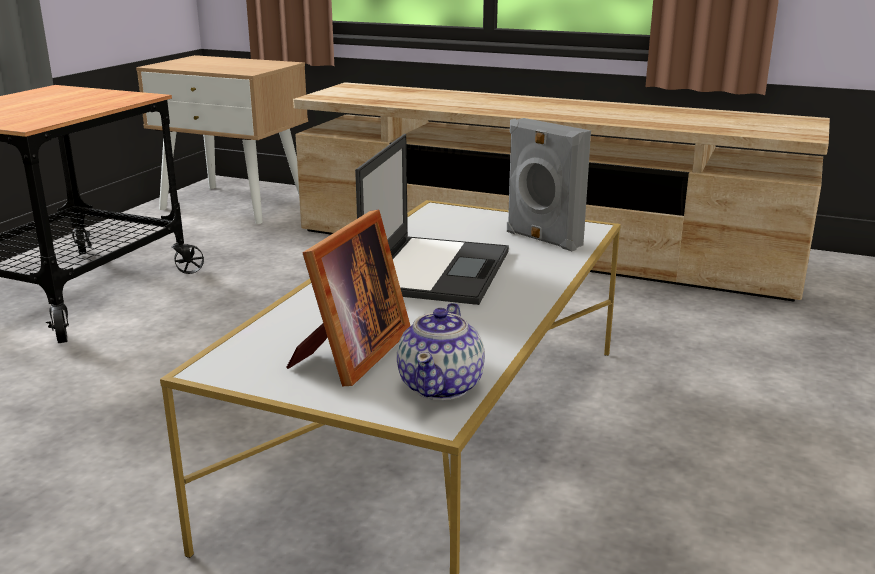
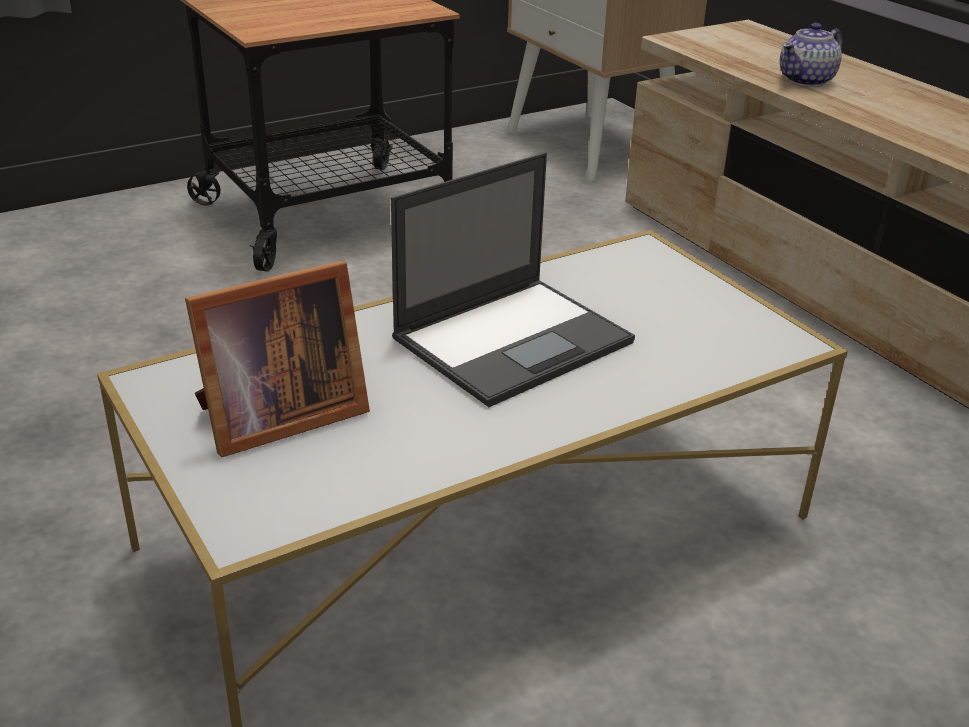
camera: 35 degrees right, 10 degrees up
teapot [397,303,485,400] -> teapot moved to [780,23,842,87]
grey speaker [507,118,591,251] -> none

